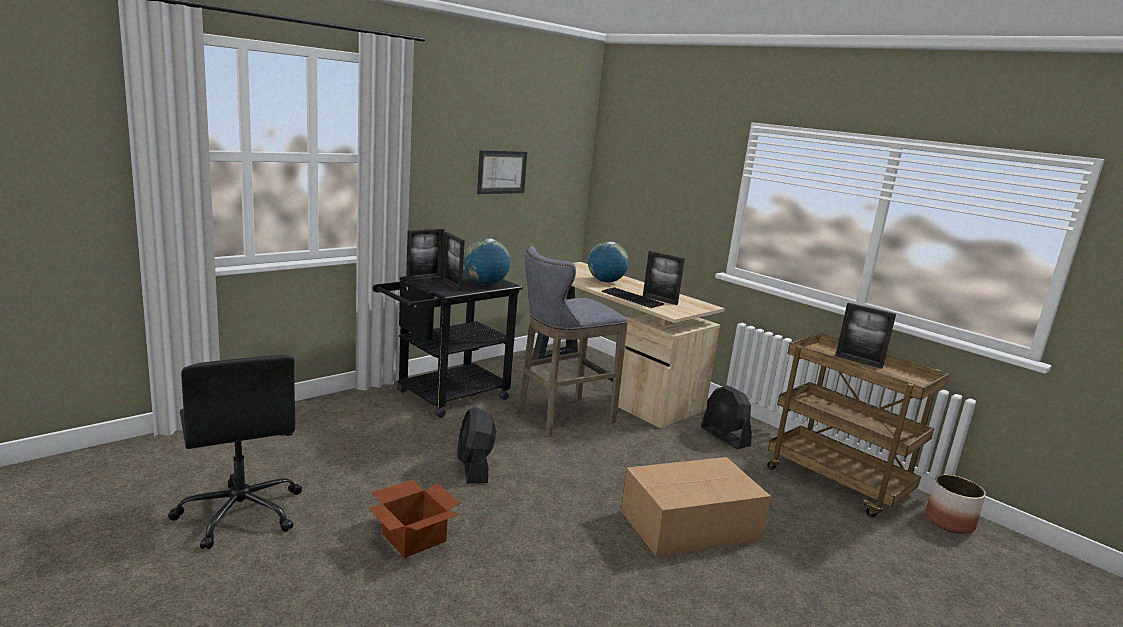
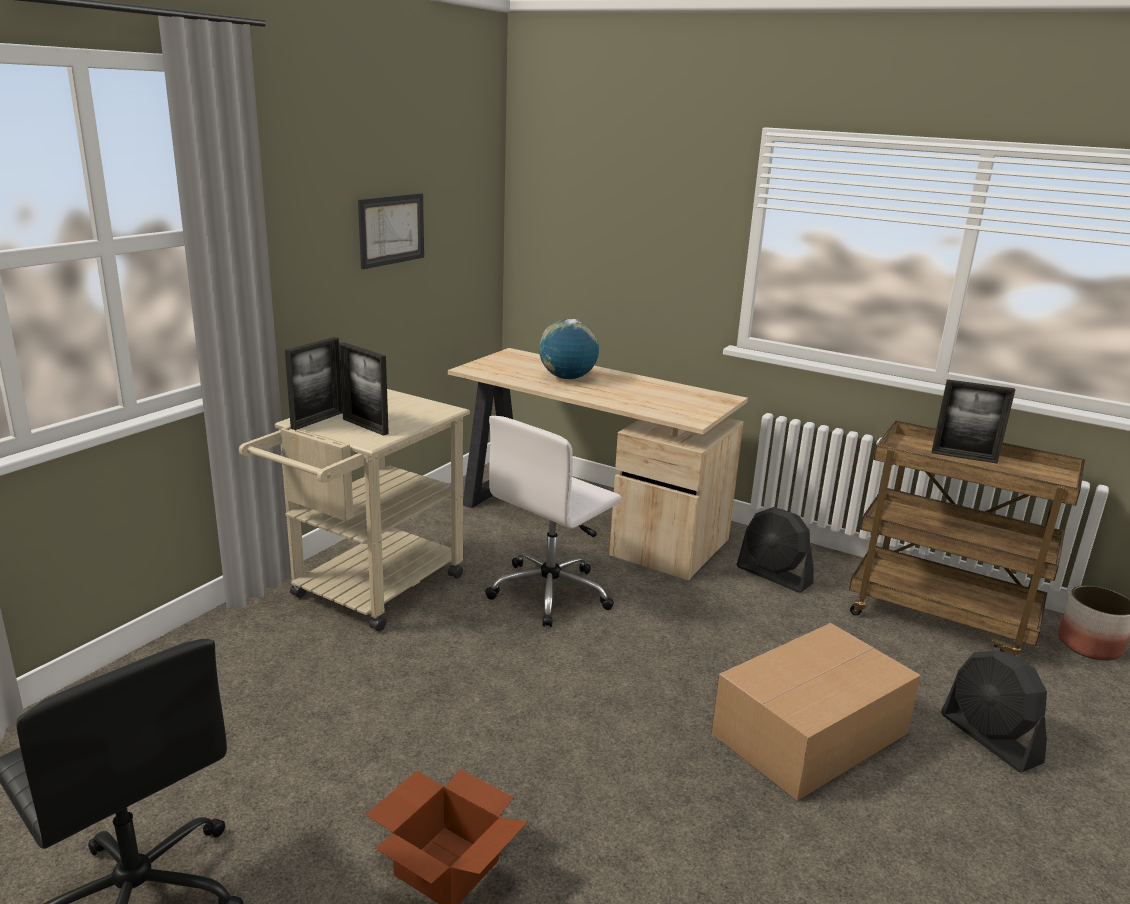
camera: 15 degrees left, 5 degrees up
black cart [372,270,523,418] -> beige cart [239,389,470,632]
black fan [457,407,496,483] -> black fan moved to [941,650,1047,772]
globe [464,238,510,285] -> none
grey stool [517,246,628,437] -> white office chair [485,416,622,627]
keyboard [602,287,664,308] -> none
picture frame [643,251,685,305] -> none

